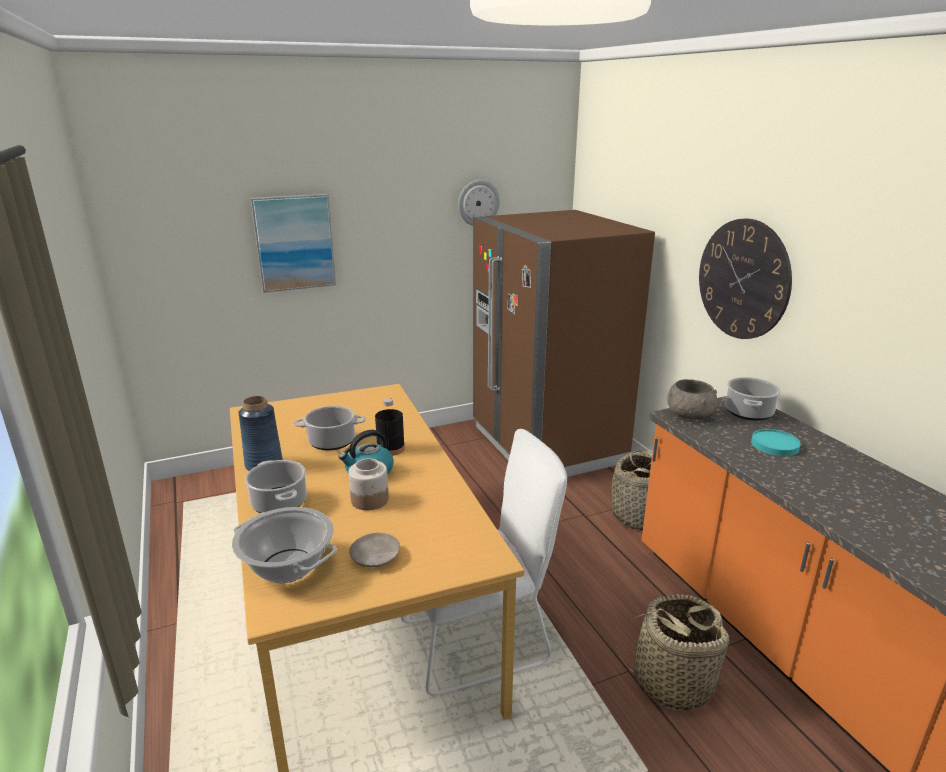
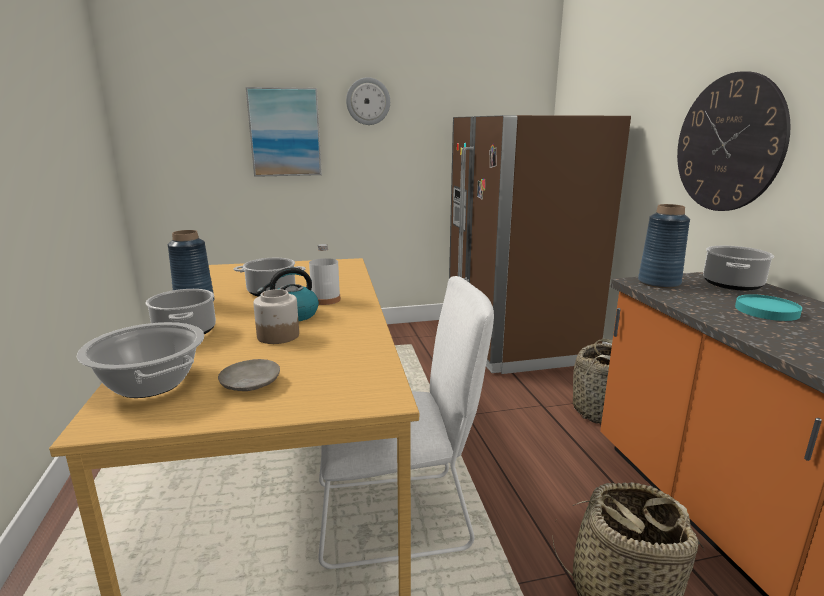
camera: 10 degrees right, 5 degrees down
black bottle [375,398,405,456] -> white bottle [309,244,341,305]
wall clock [458,180,500,226] -> wall clock moved to [346,77,390,125]
grey bowl [667,379,717,419] -> blue vase [638,204,690,288]

